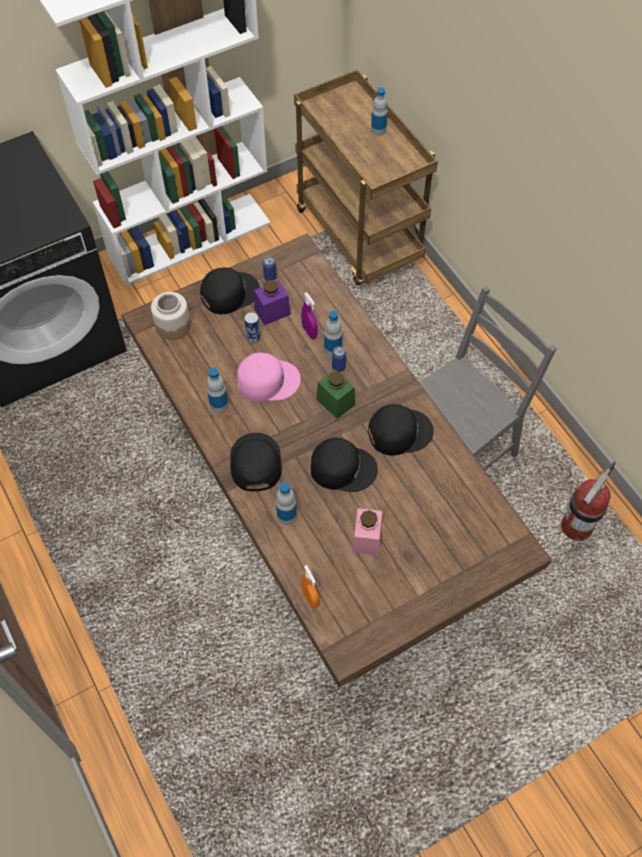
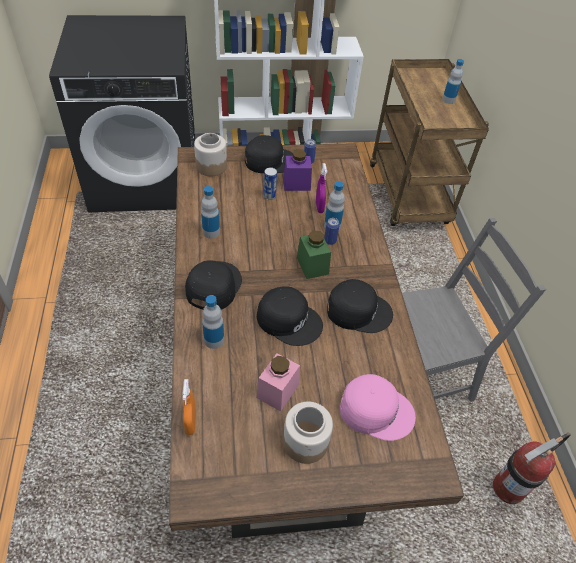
camera: 20 degrees right, 10 degrees down
pink cap [237,353,301,402] -> pink cap moved to [340,374,416,441]
none -> jar [283,402,333,464]

